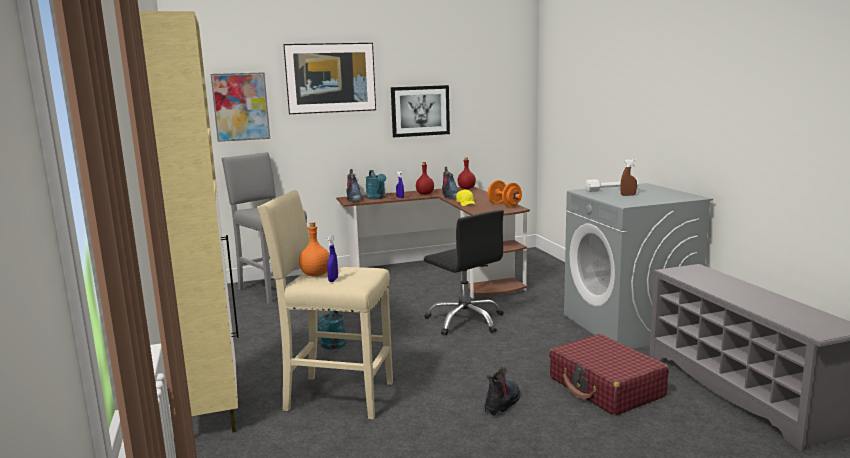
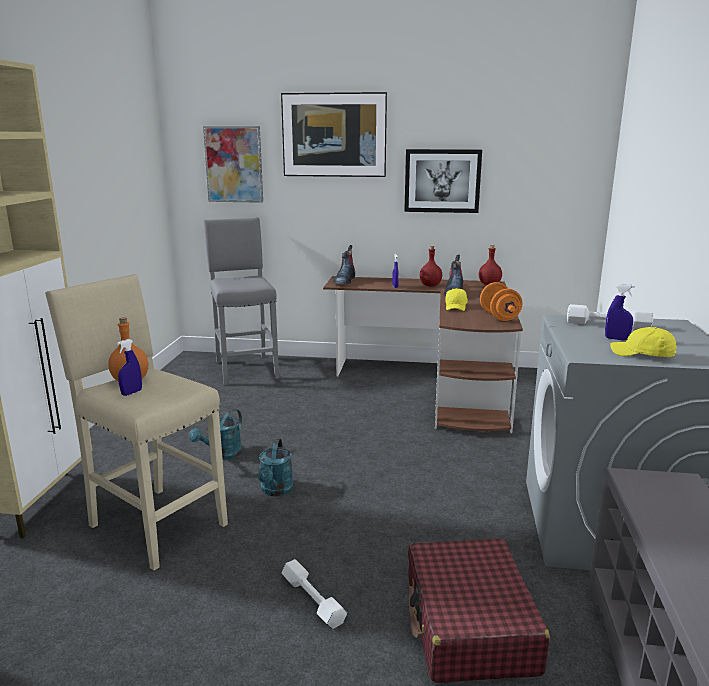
camera: 25 degrees right, 5 degrees up
turquoise watering can [365,170,386,199] -> turquoise watering can moved to [258,438,294,496]
black office chair [424,210,504,335] -> none
boot [484,367,521,416] -> white dumbbell [282,559,347,629]
brown spray bottle [620,159,637,196] -> blue spray bottle [605,284,635,340]
none -> yellow cap [610,327,677,357]

